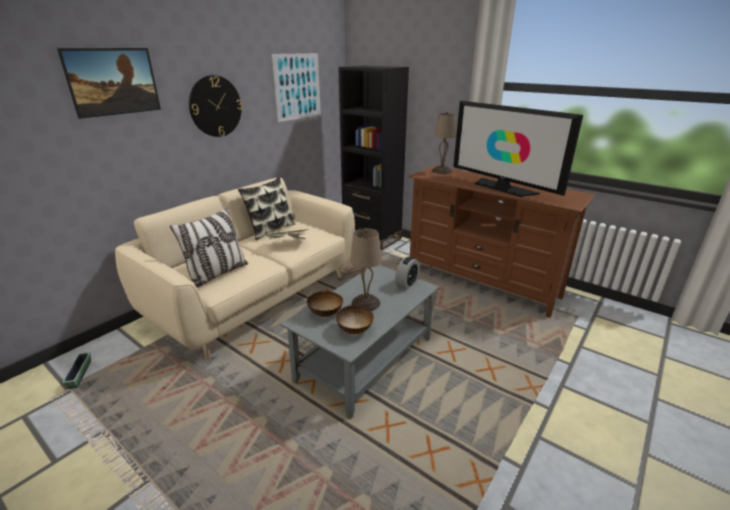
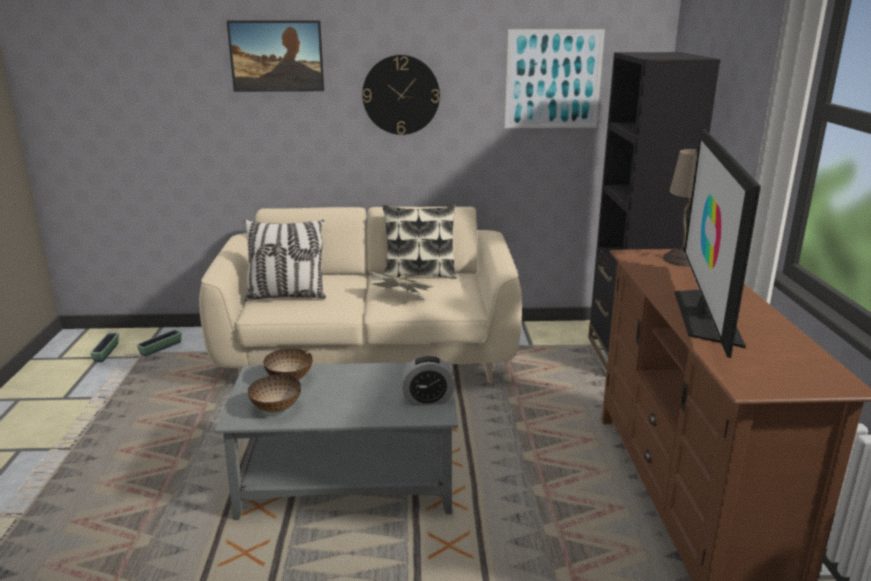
camera: 50 degrees right, 5 degrees down
beige table lamp [350,228,382,311] -> none
none -> planter [90,333,119,362]

